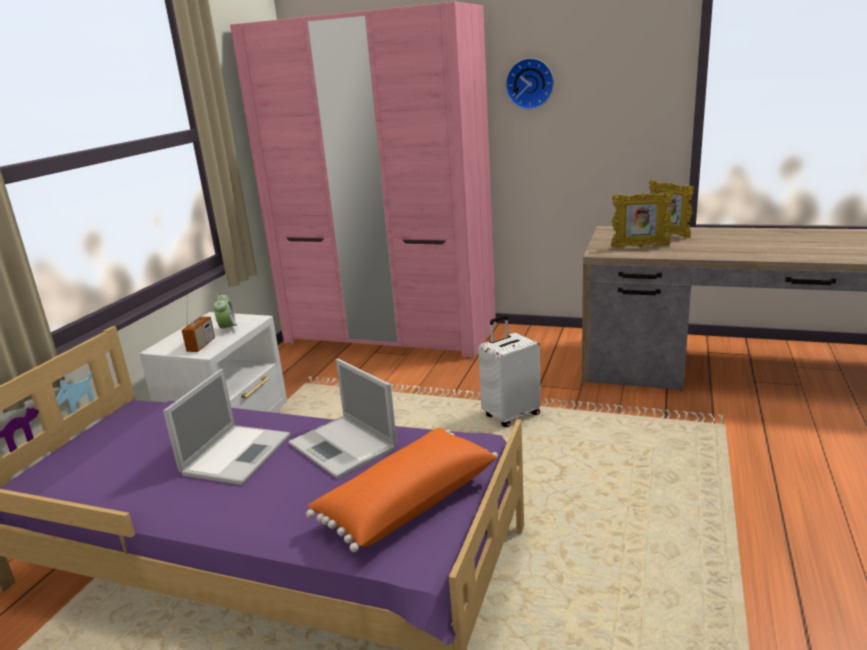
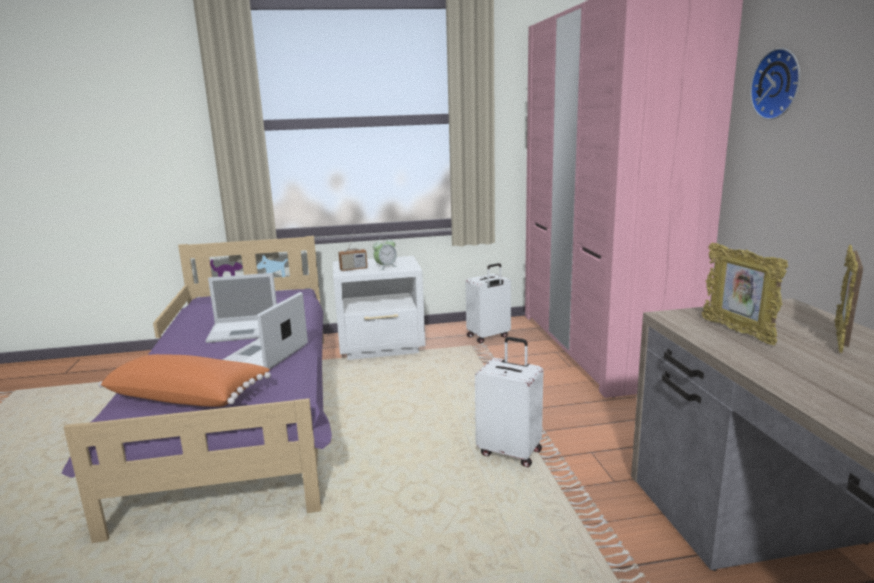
camera: 60 degrees right, 5 degrees down
none -> white suitcase [466,263,511,343]

